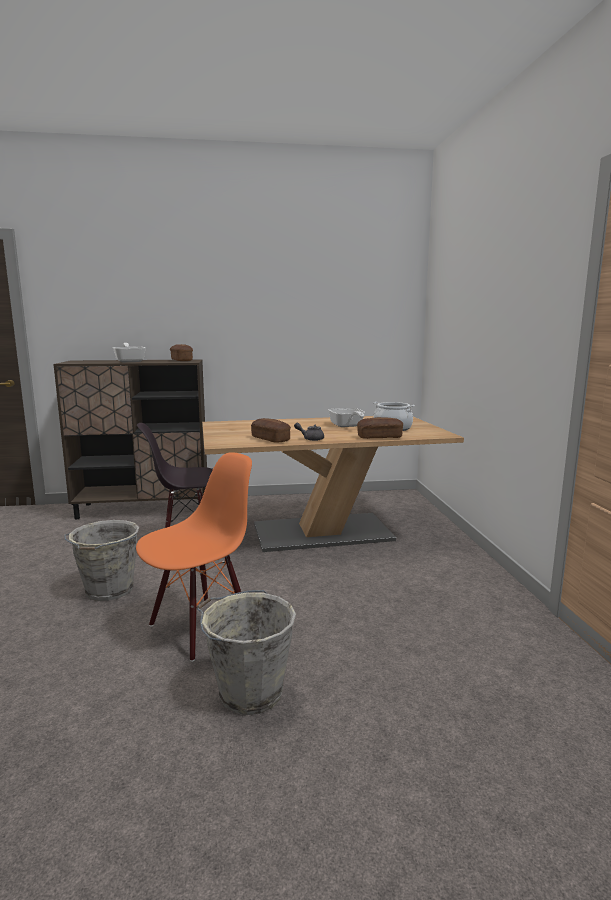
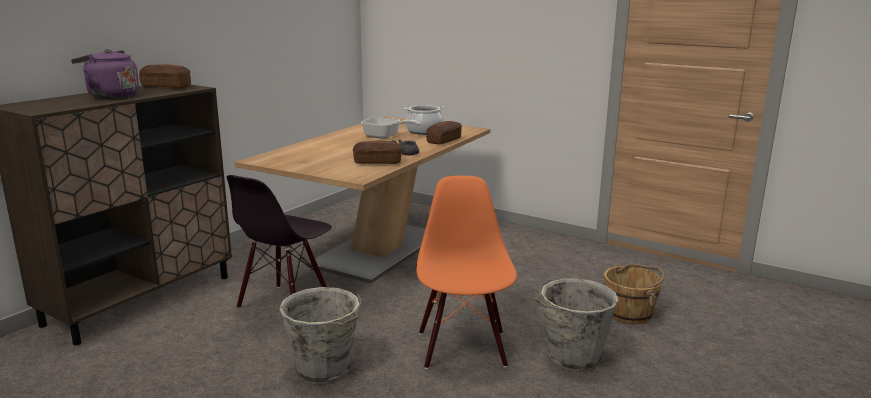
camera: 50 degrees left, 5 degrees up
frying pan [113,343,146,362] -> purple kettle [71,49,139,99]
none -> brown bucket [604,264,665,324]

